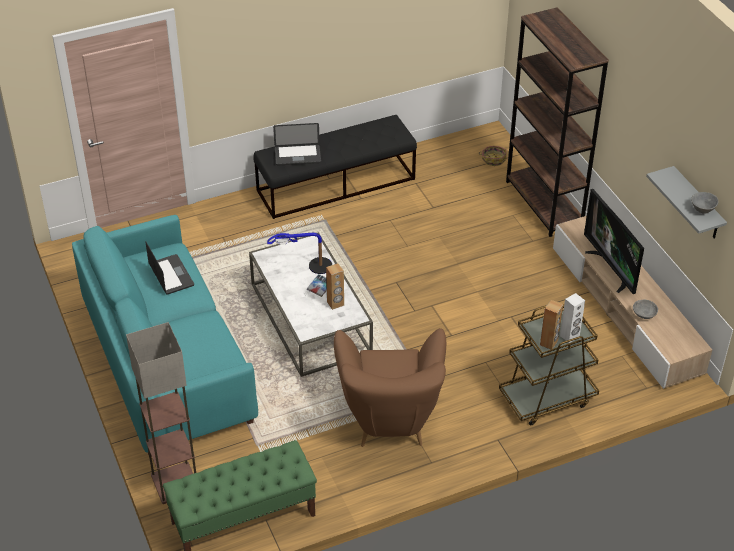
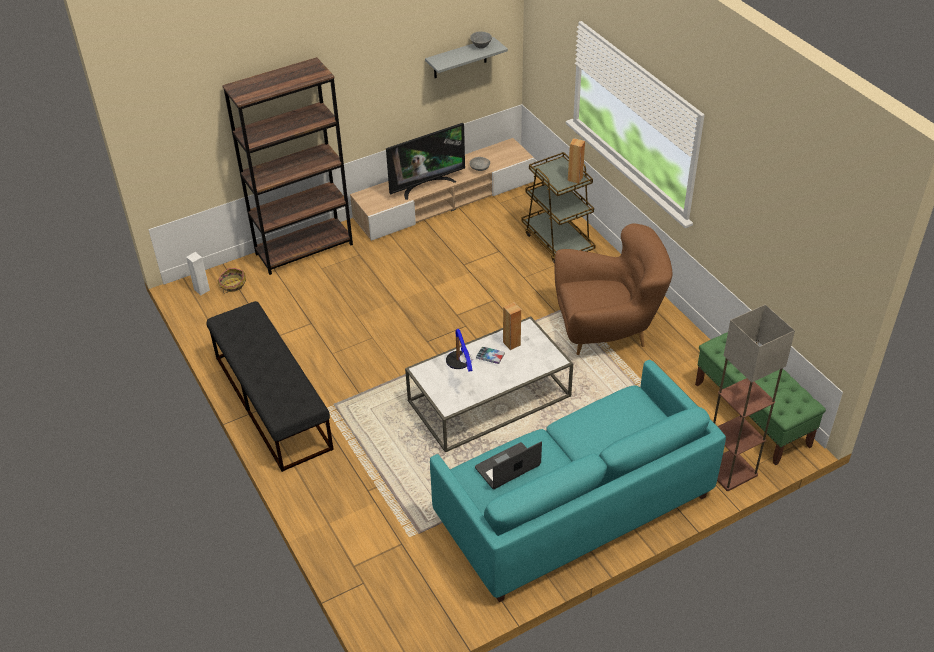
camera: 95 degrees left, 0 degrees up
laptop [273,123,321,165] -> none
white speaker [560,293,585,343] -> white speaker moved to [186,252,210,295]

